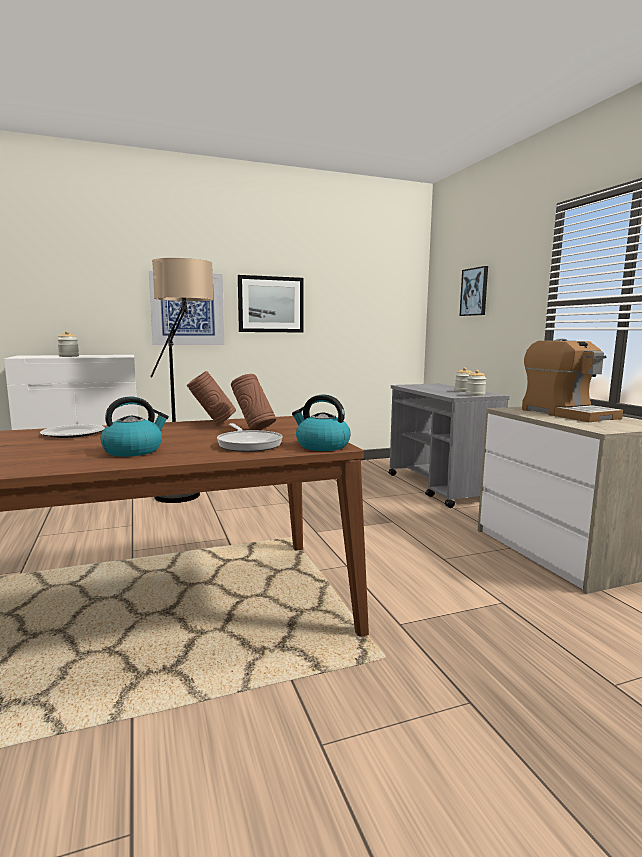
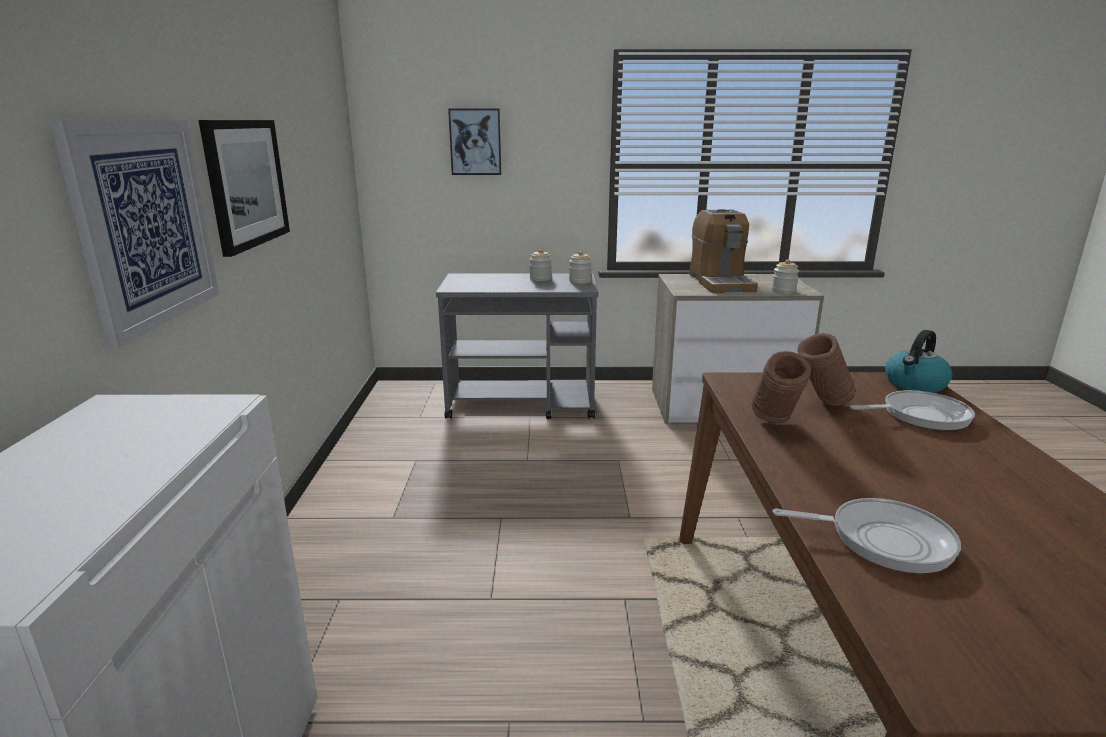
camera: 70 degrees left, 10 degrees up
plate [40,424,105,438] -> frying pan [772,498,961,573]
jar [57,331,79,357] -> jar moved to [772,259,799,294]
kettle [100,397,169,457] -> none
floor lamp [150,258,213,503] -> none
coffee machine [522,339,623,422] -> coffee machine turned 90 degrees clockwise [689,209,758,293]

